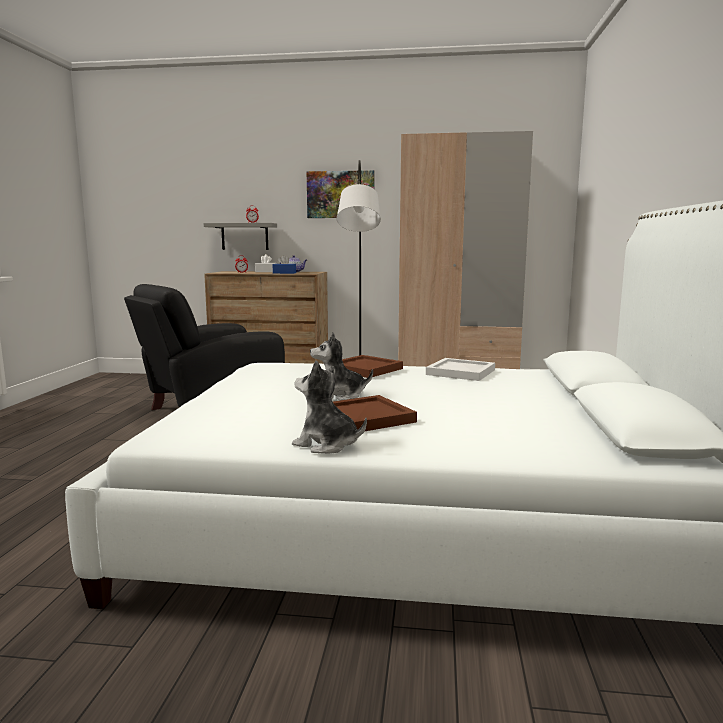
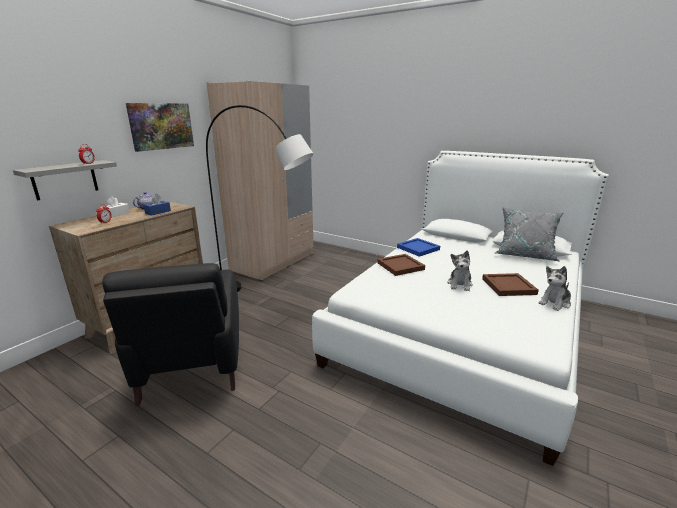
camera: 65 degrees left, 10 degrees up
white tray [426,358,495,381] -> blue tray [397,238,440,257]
none -> grey pillow [495,207,563,262]

